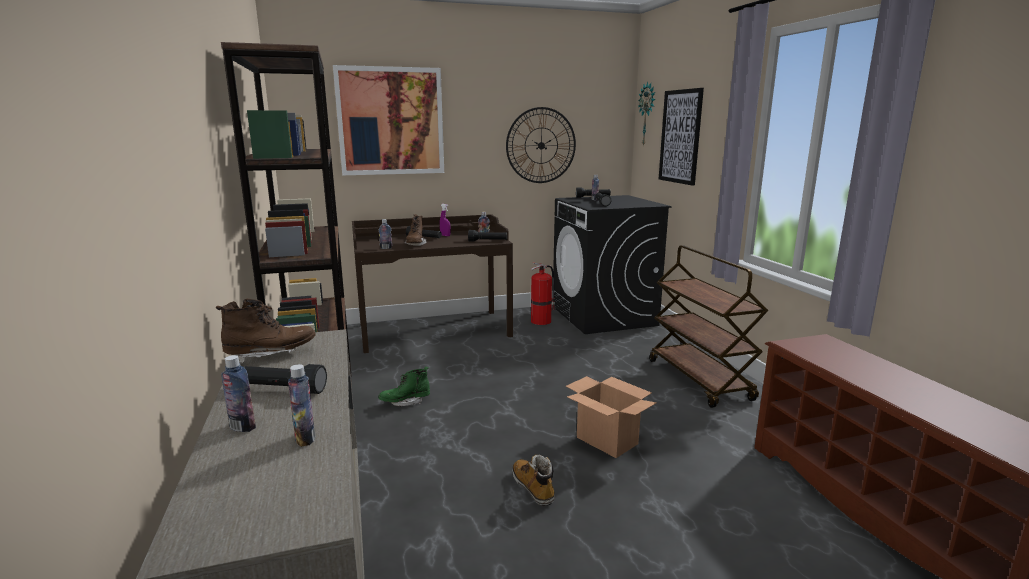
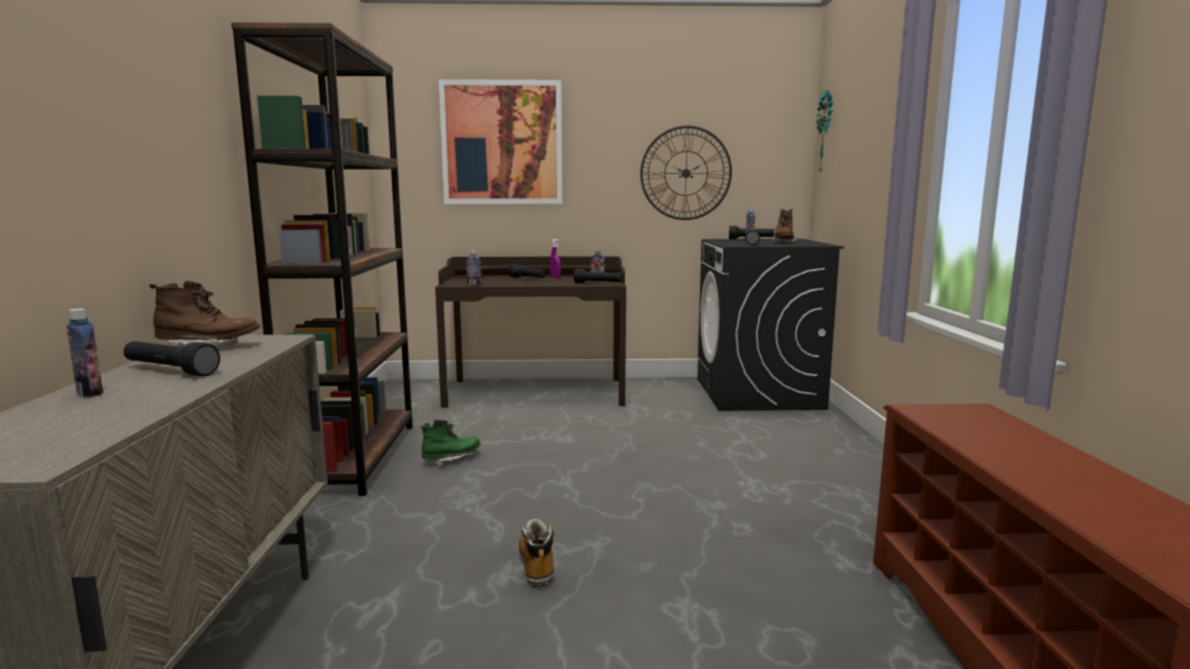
camera: 15 degrees right, 5 degrees down
bottle [288,364,315,447] -> none
green boot [378,367,430,406] -> green boot turned 150 degrees clockwise [421,420,481,466]
brown boot [404,214,426,246] -> brown boot moved to [771,209,797,243]
fire extinguisher [531,263,556,325] -> none
cardboard box [566,376,657,458] -> none
brown cart [649,245,768,408] -> none
picture [659,88,704,186] -> none

